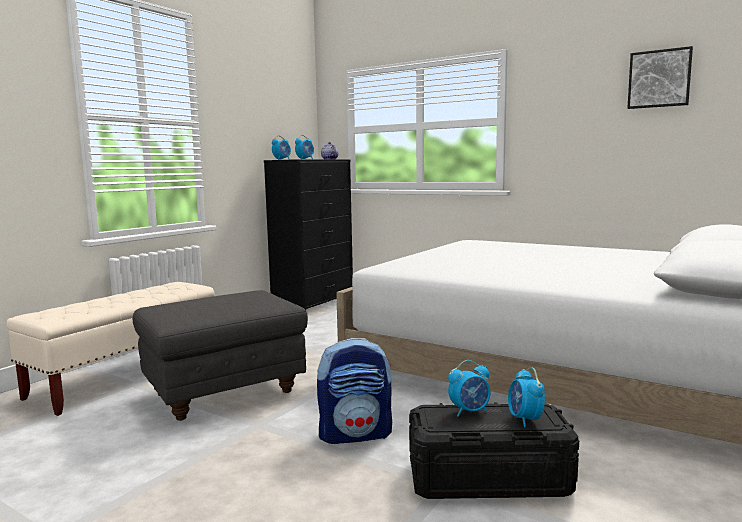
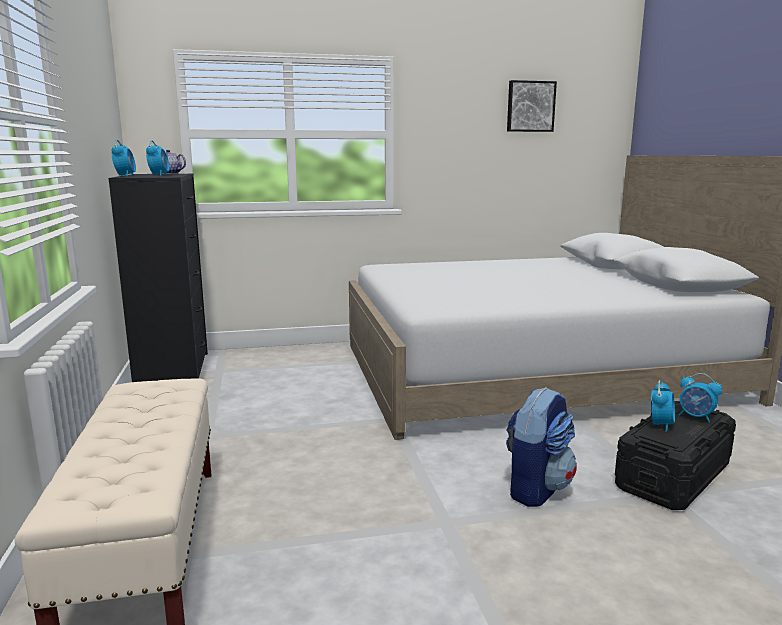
camera: 45 degrees left, 5 degrees up
grey ottoman [133,290,308,421] -> none

